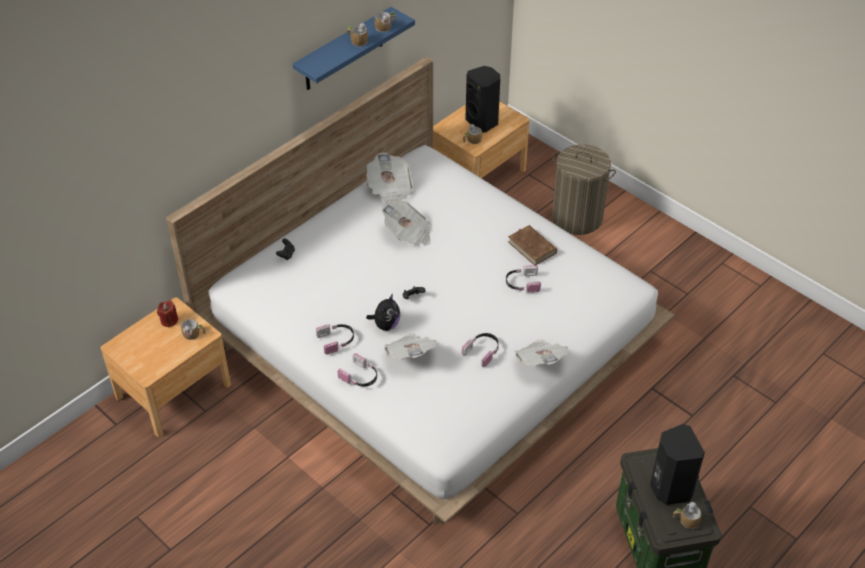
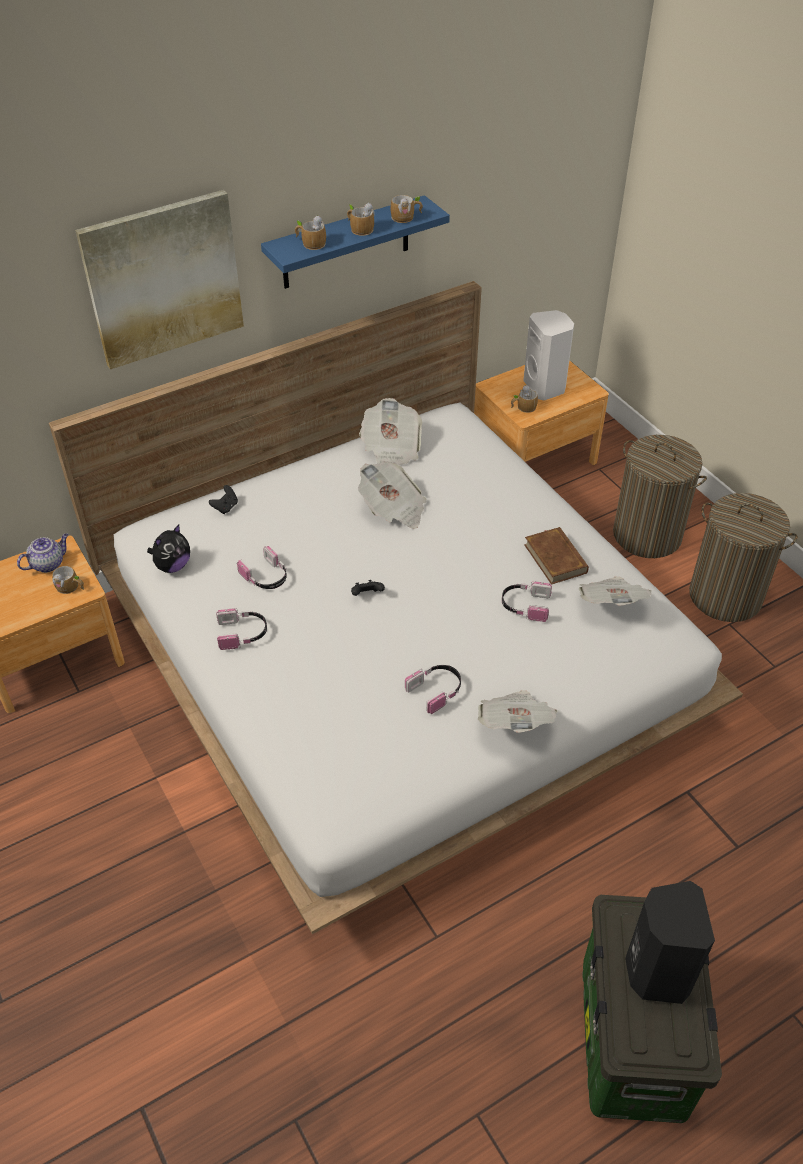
camera: 15 degrees right, 0 degrees up
red candle [157,300,179,328] -> teapot [17,534,68,573]
headphones [338,353,377,387] -> headphones moved to [237,546,287,589]
plush toy [366,294,400,331] -> plush toy moved to [147,525,190,573]
newspaper [384,333,437,359] -> newspaper moved to [579,577,652,606]
black speaker [465,66,500,133] -> white speaker [523,310,574,400]
mug [673,502,701,529] -> mug moved to [295,215,326,250]
none -> picture [75,190,244,369]
none -> laundry basket [689,493,798,622]

